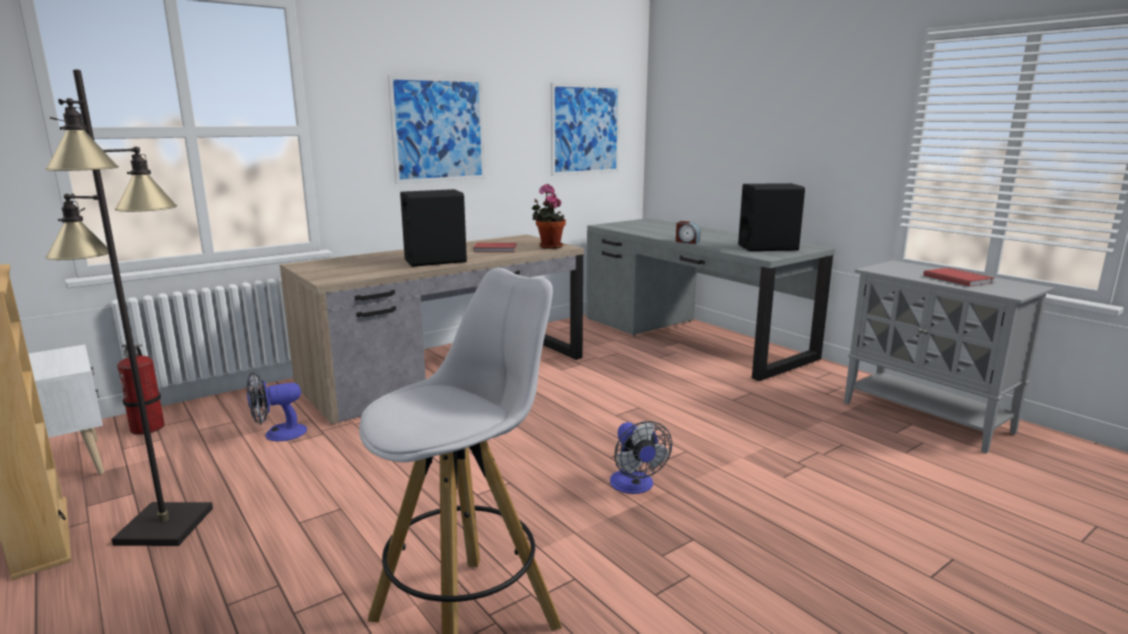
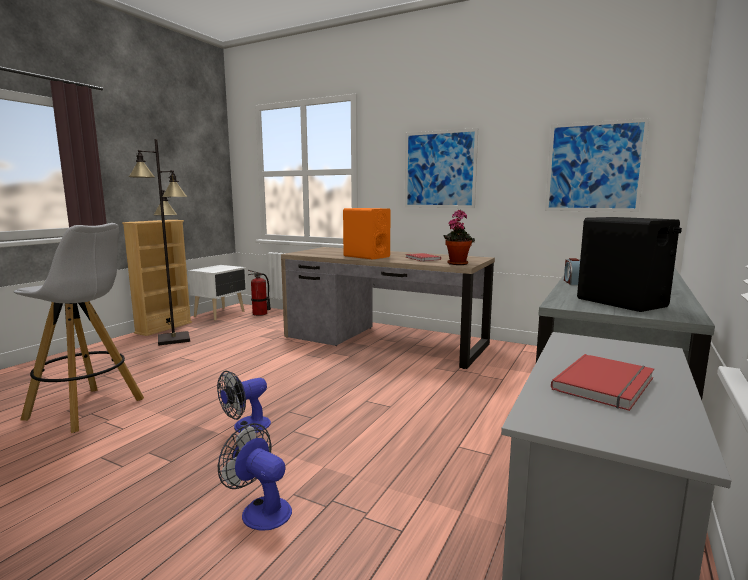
camera: 65 degrees right, 5 degrees down
fan [247,372,307,441] -> fan moved to [218,423,292,531]
black speaker [400,189,467,267] -> orange speaker [343,208,391,260]

